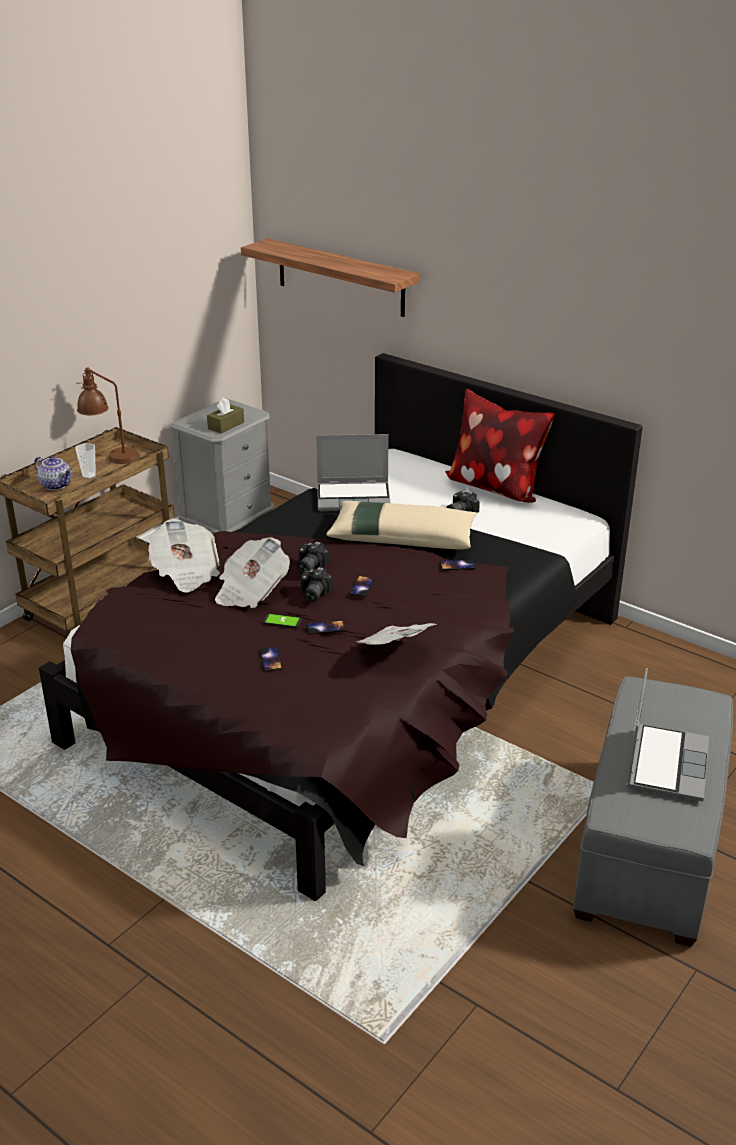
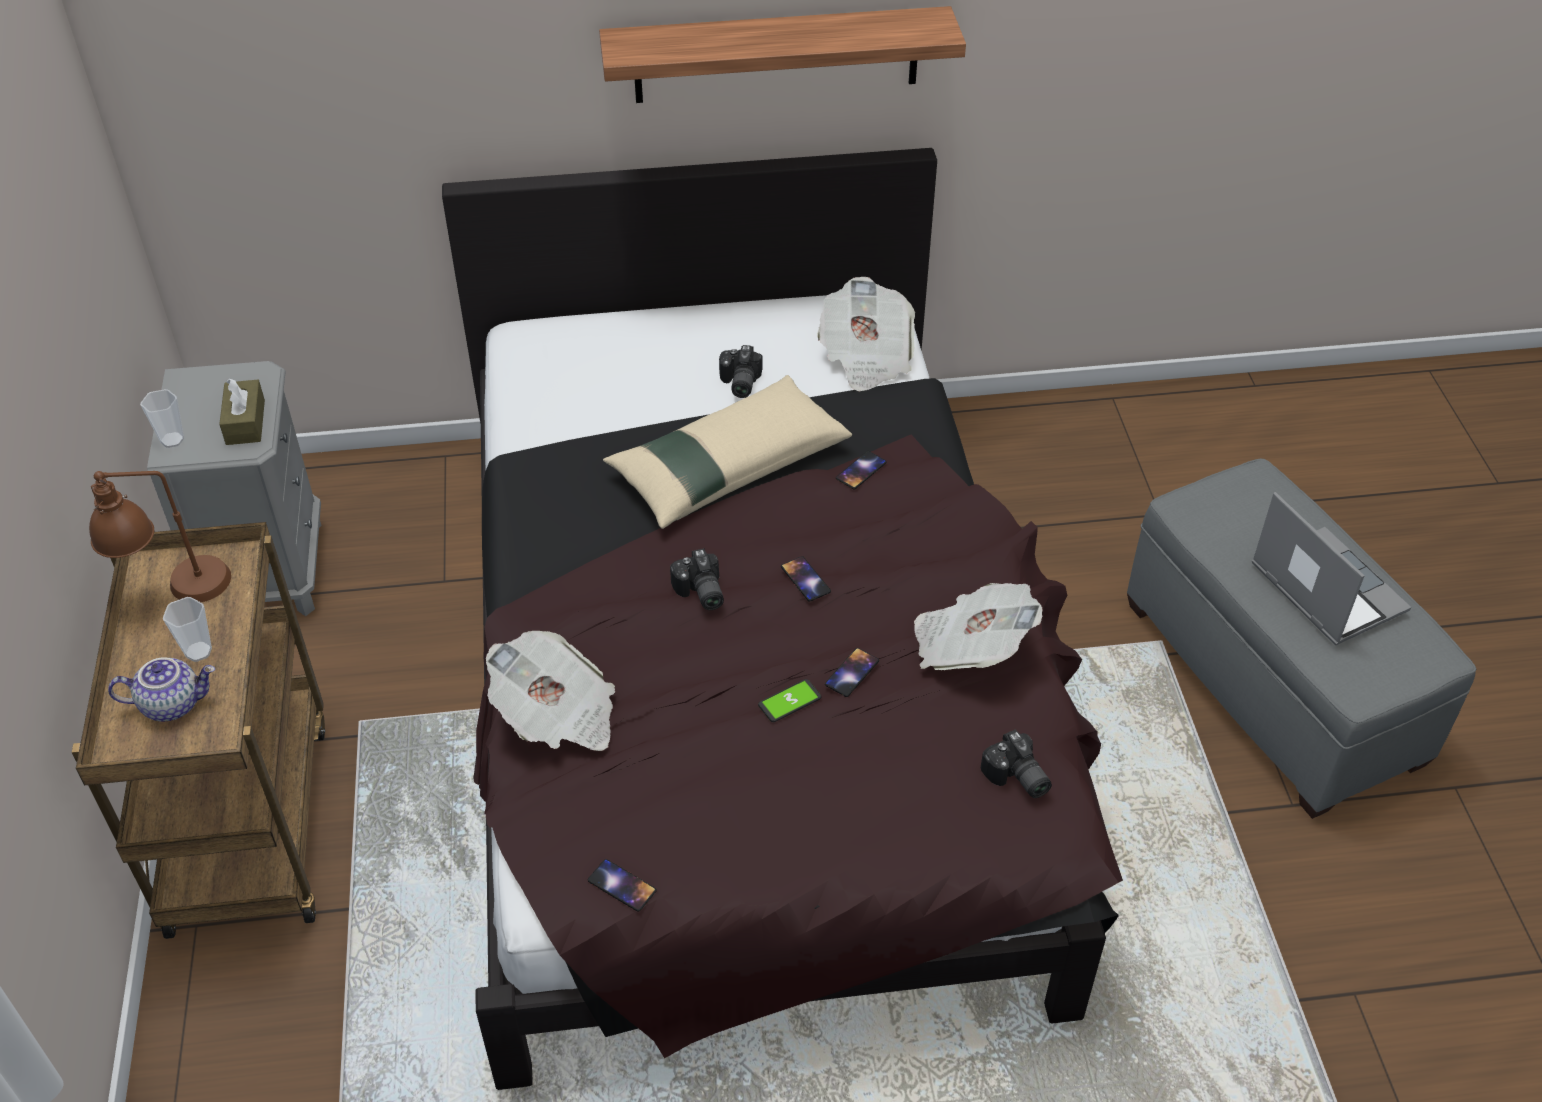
camera: 45 degrees left, 15 degrees up
newspaper [215,537,290,608] -> newspaper moved to [817,277,915,392]
shelf [241,238,420,317] -> shelf moved to [599,6,966,103]
phone [259,647,282,672] -> phone moved to [588,859,657,912]
camera [301,567,333,602] -> camera moved to [981,729,1052,798]
laptop [316,434,391,512] -> none
pillow [445,389,555,503] -> none
none -> cup [140,389,184,448]

